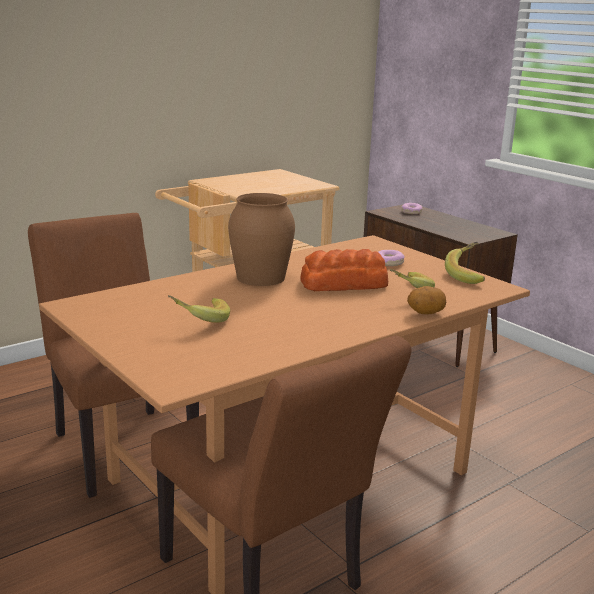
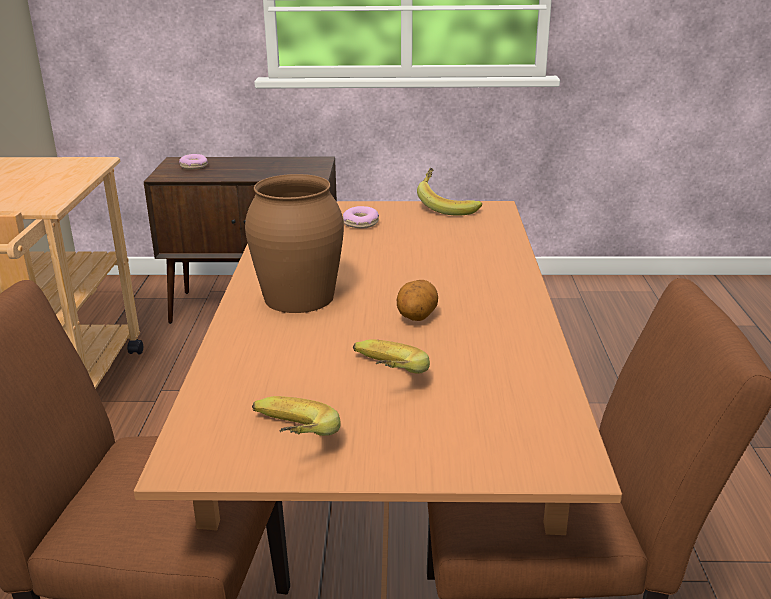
camera: 50 degrees left, 5 degrees up
bread [301,249,388,291] -> none
banana [390,269,435,288] -> banana moved to [252,396,341,436]
potato [407,286,446,314] -> potato moved to [397,280,438,321]

